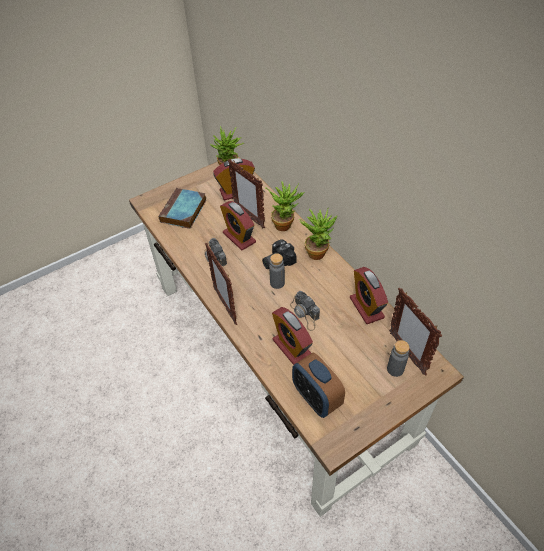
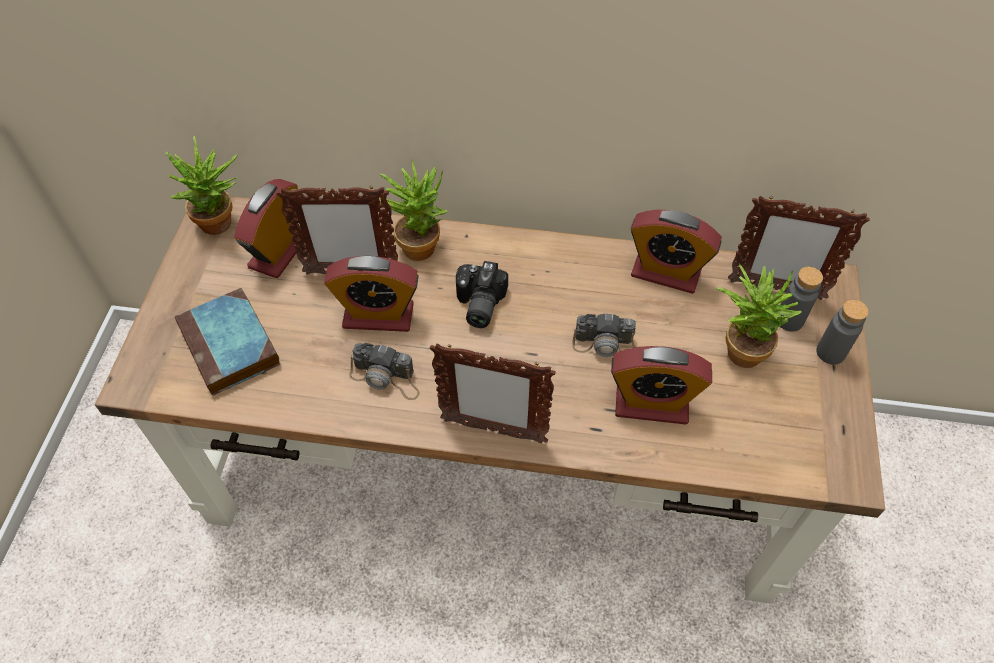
camera: 50 degrees left, 5 degrees up
grey bottle [269,253,285,289] -> grey bottle moved to [816,300,869,365]
alarm clock [292,353,345,418] -> none
potted plant [299,209,337,260] -> potted plant moved to [716,263,802,368]

